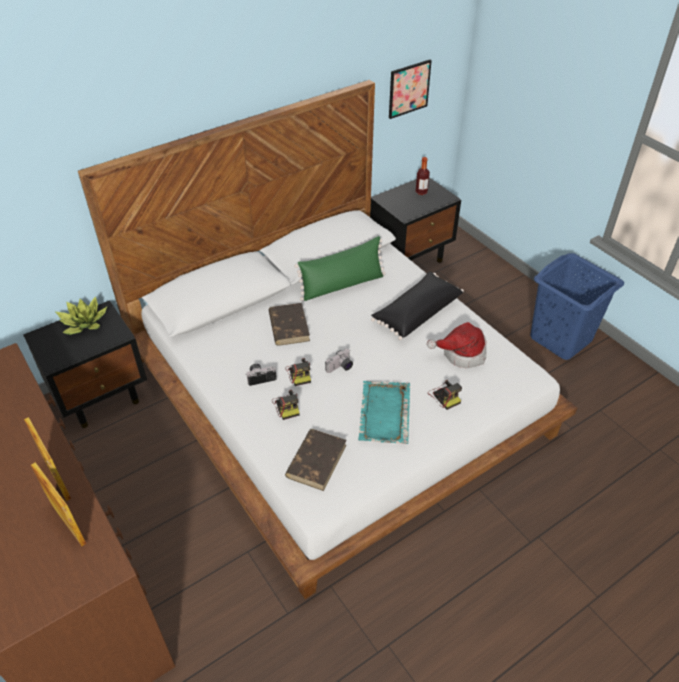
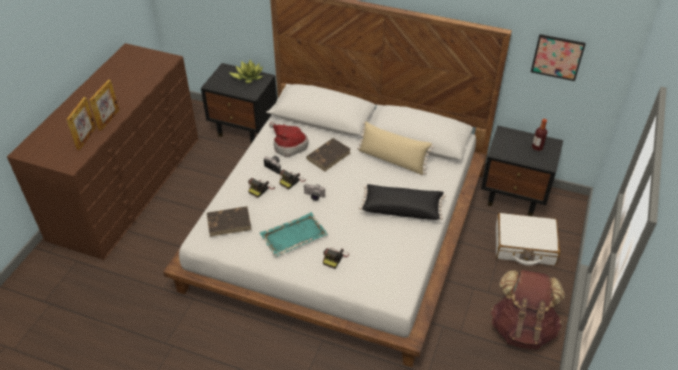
camera: 55 degrees right, 0 degrees up
green pillow [294,236,386,301] -> beige pillow [357,121,434,175]
hat [427,322,487,368] -> hat moved to [269,121,309,157]
blue laundry basket [530,253,624,360] -> brown backpack [491,270,565,349]
none -> white suitcase [496,213,560,266]

